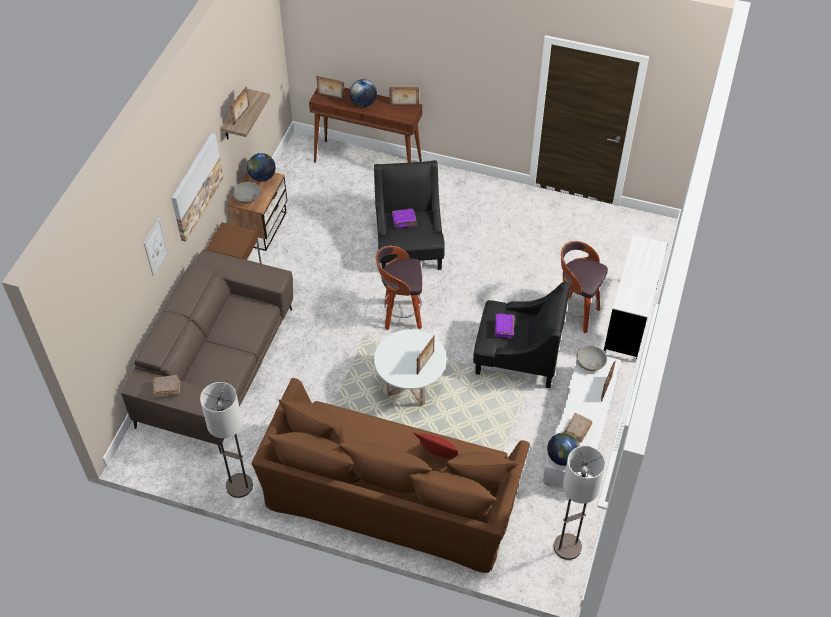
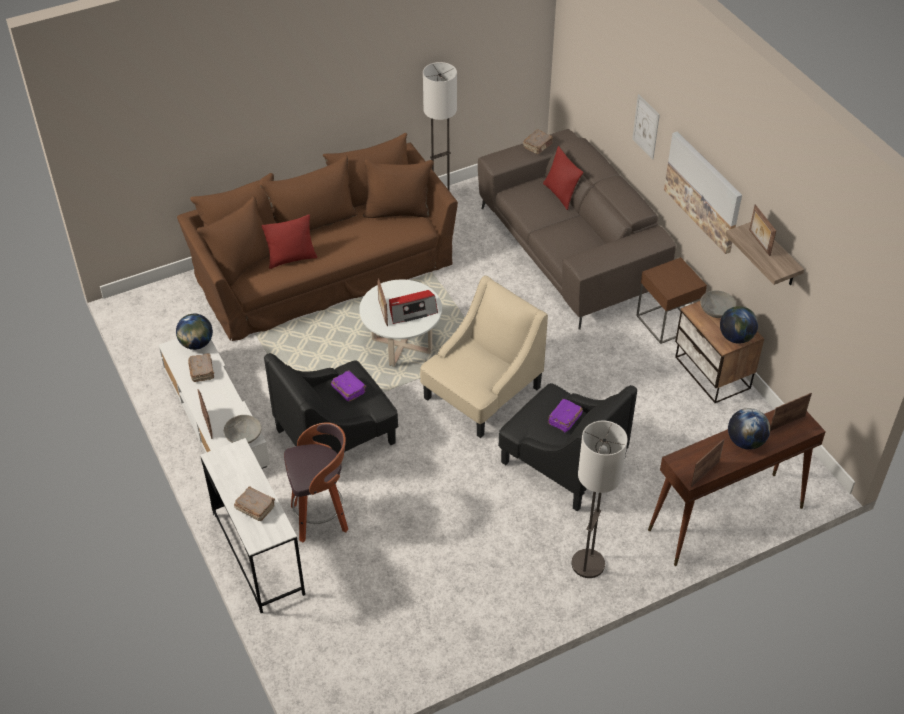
camera: 135 degrees right, 5 degrees down
stool [376,246,422,330] -> beige armchair [420,275,548,438]
floor lamp [554,446,606,560] -> floor lamp moved to [572,421,628,578]
none -> brown book [234,486,275,521]
none -> radio [389,290,438,324]
none -> red pillow [543,146,583,210]

